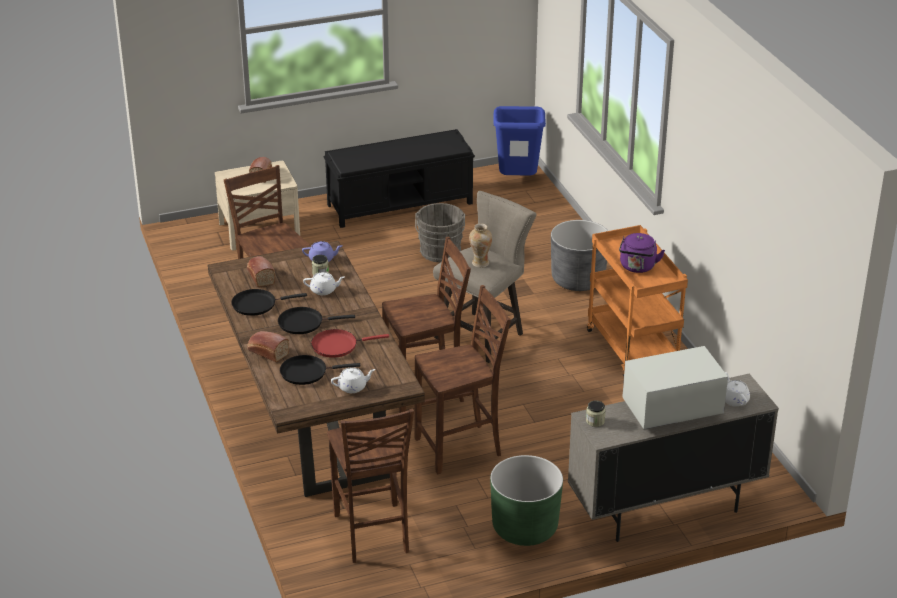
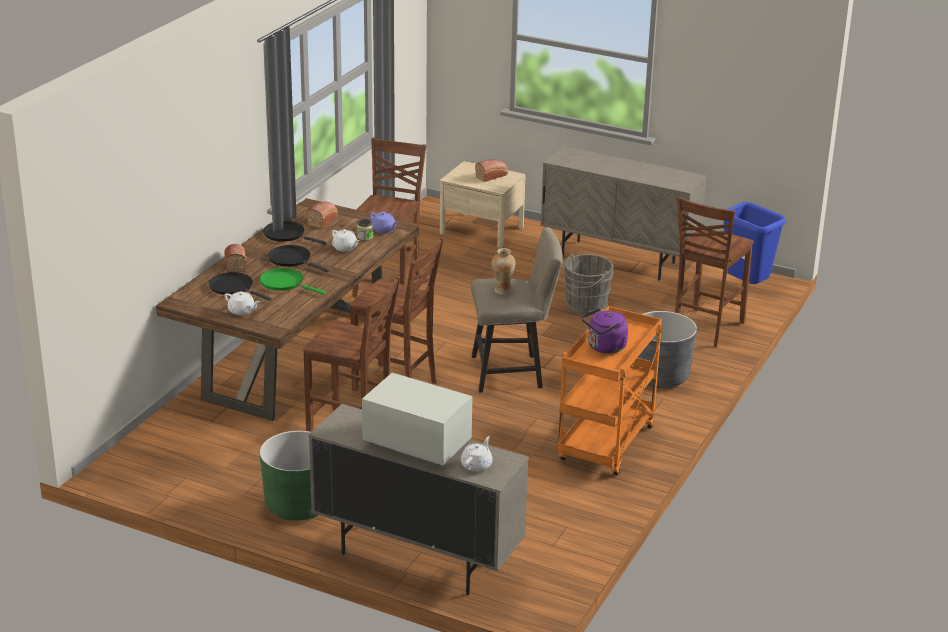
camera: 45 degrees right, 5 degrees down
red frying pan [311,329,389,358] -> green frying pan [260,268,326,295]
black bench [324,129,475,228] -> beige cabinet [540,146,707,281]
brown chair [327,409,414,563] -> brown chair moved to [675,197,754,348]
jar [586,401,606,427] -> none

